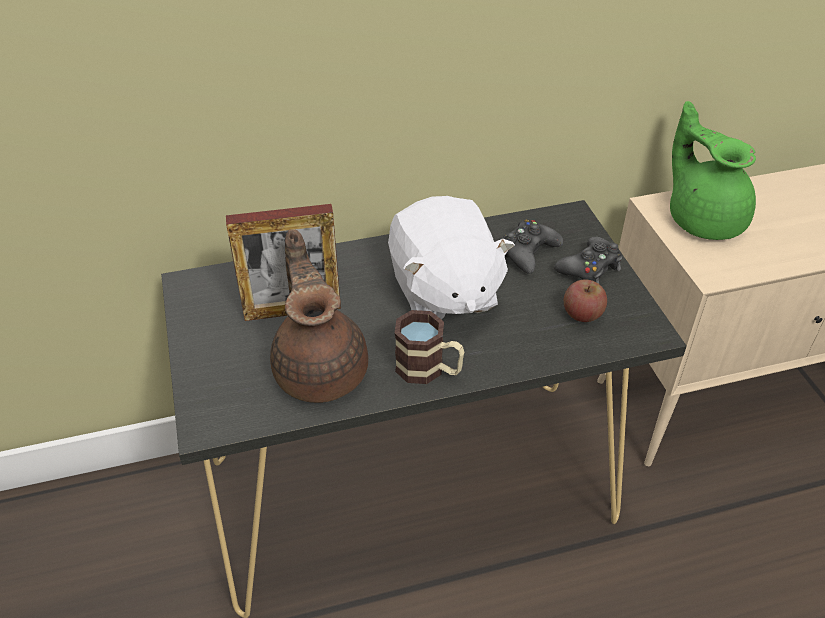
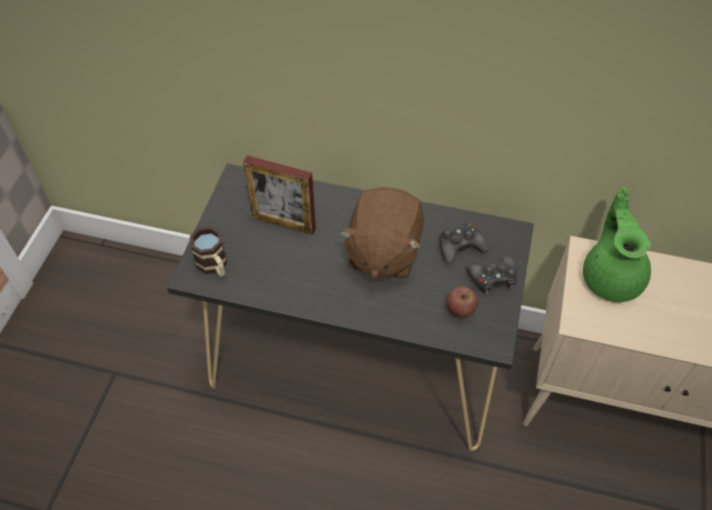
camera: 30 degrees right, 10 degrees up
brown teapot [270,230,368,403] -> none
white plush toy [388,196,515,319] -> brown plush toy [340,187,424,279]
mug [395,310,465,384] -> mug moved to [190,226,227,277]

